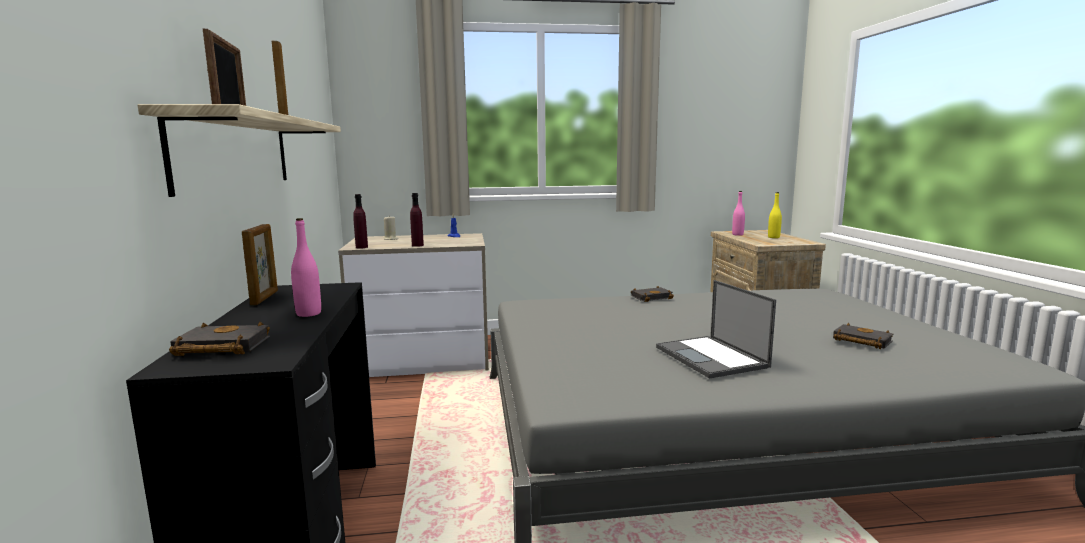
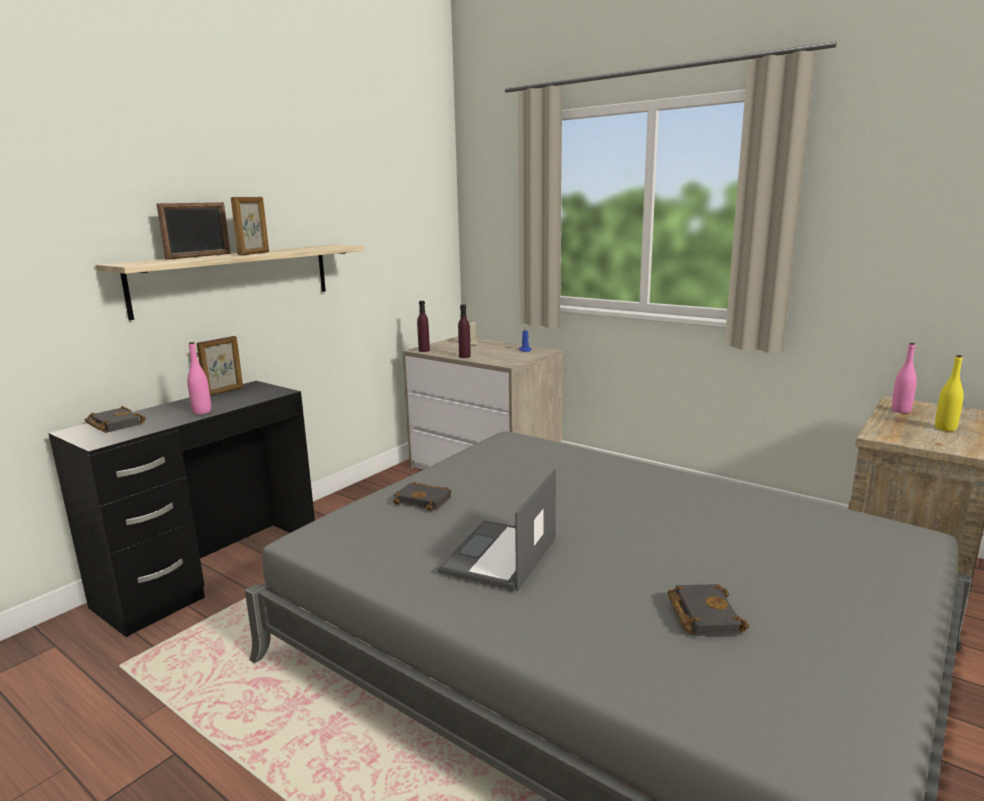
camera: 45 degrees right, 5 degrees up
black book [631,286,674,302] -> black book moved to [393,481,452,511]

